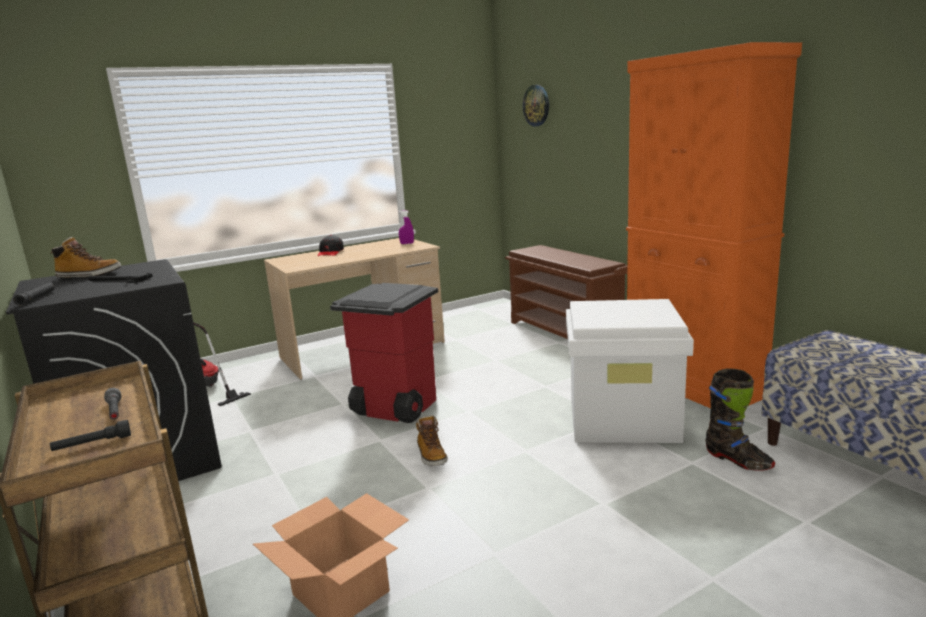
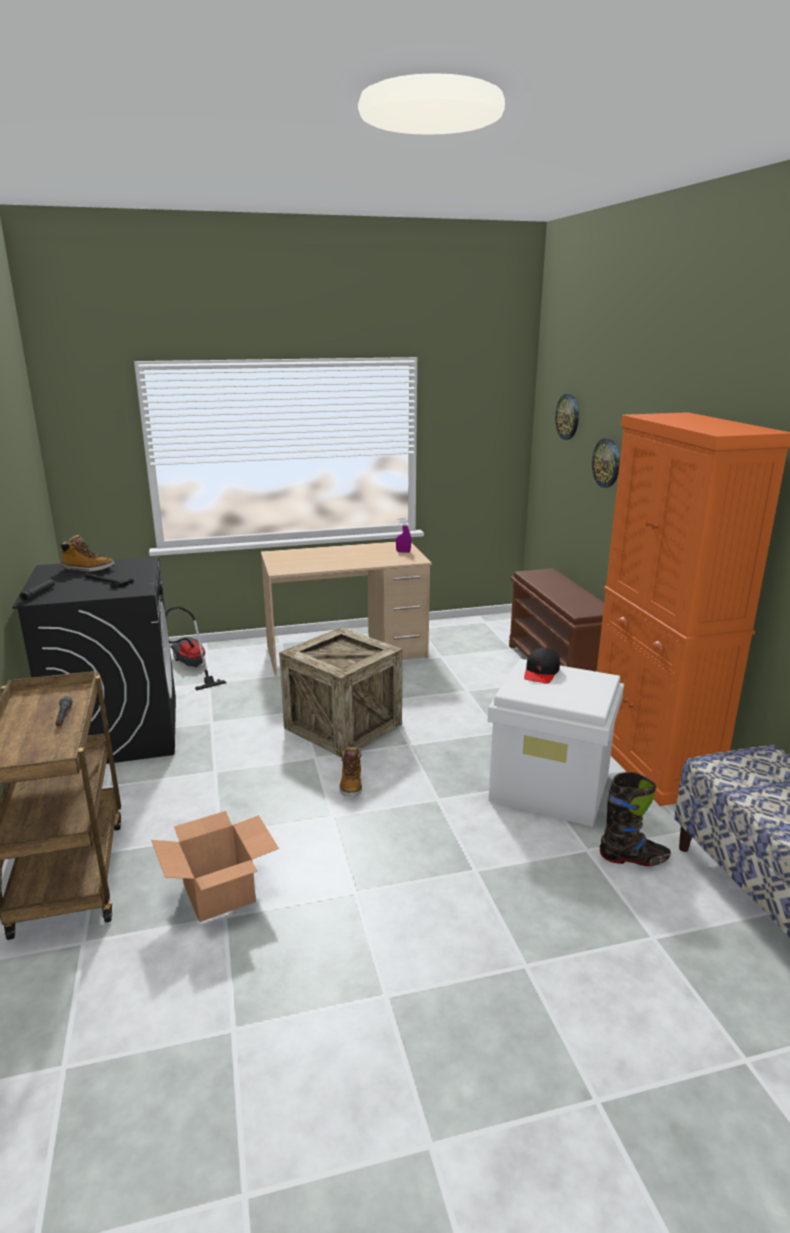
camera: 15 degrees right, 5 degrees up
black flashlight [50,420,131,451] -> none
black cap [317,235,344,256] -> black cap moved to [524,647,560,684]
red trash can [330,283,438,423] -> crate [279,627,402,758]
black boot [706,368,775,471] -> black boot turned 60 degrees counterclockwise [600,772,671,866]
none -> wall clock [592,438,620,488]

